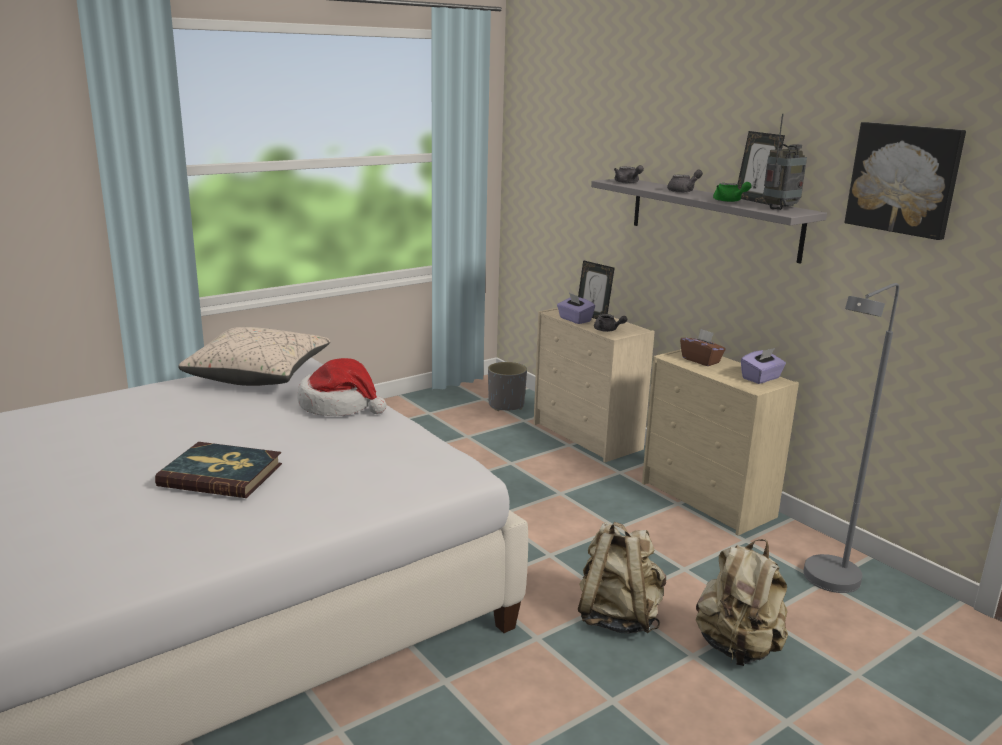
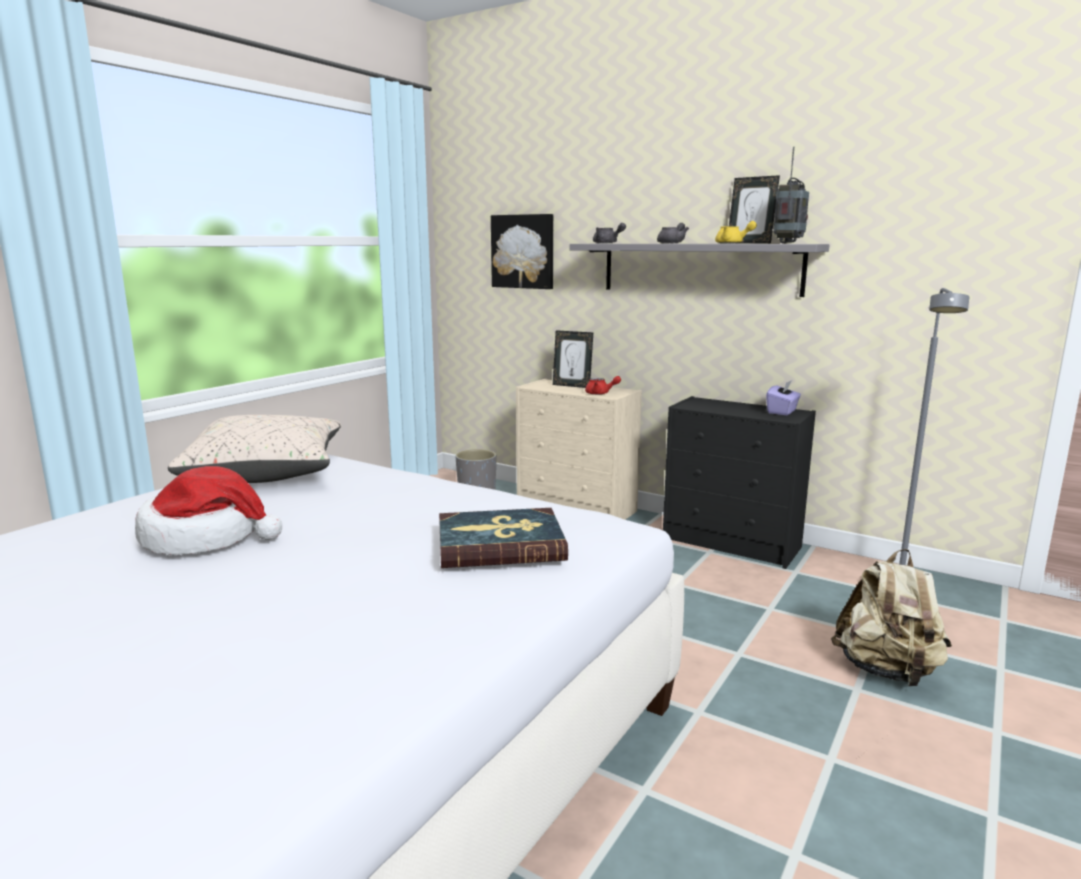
camera: 20 degrees left, 5 degrees down
book [155,442,282,498] -> book moved to [439,508,568,568]
hat [297,358,386,416] -> hat moved to [135,466,282,555]
purple tissue box [557,293,595,324] -> none
beige backpack [578,521,666,634] -> none
grey teapot [594,314,627,332] -> red teapot [585,376,621,395]
beige dresser [642,349,799,536] -> black dresser [663,396,816,569]
brown tissue box [680,329,726,366] -> none
green teapot [713,182,752,202] -> yellow teapot [715,221,757,244]
picture [845,122,966,240] -> picture moved to [491,214,553,289]

